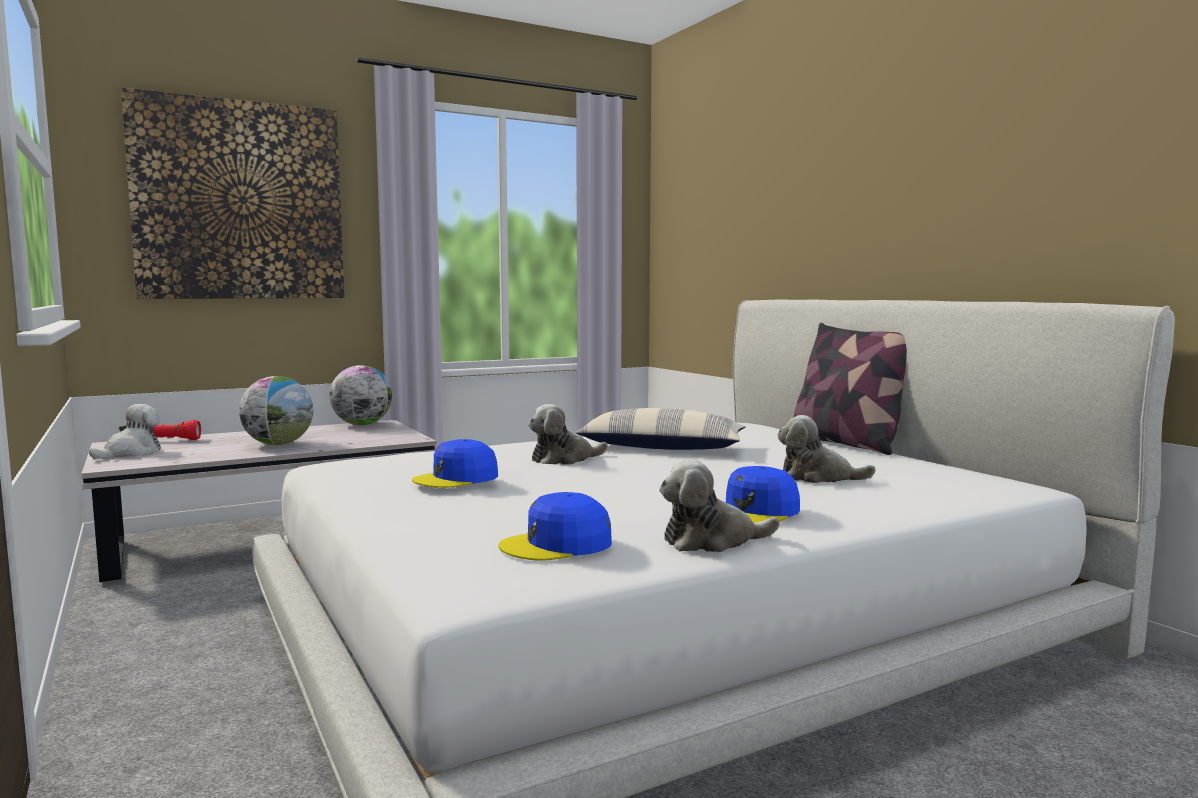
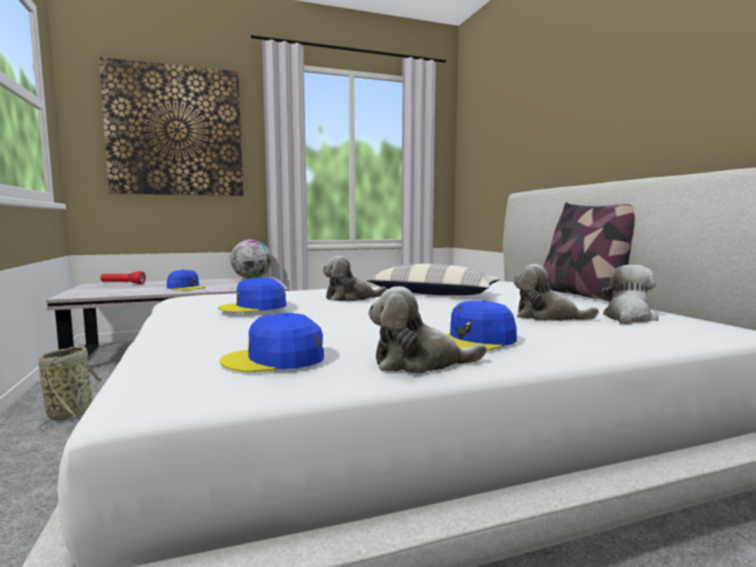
camera: 10 degrees right, 0 degrees up
plush toy [89,404,161,459] -> plush toy moved to [601,265,658,325]
globe [239,376,313,445] -> blue cap [167,270,206,290]
none -> basket [38,346,102,429]

